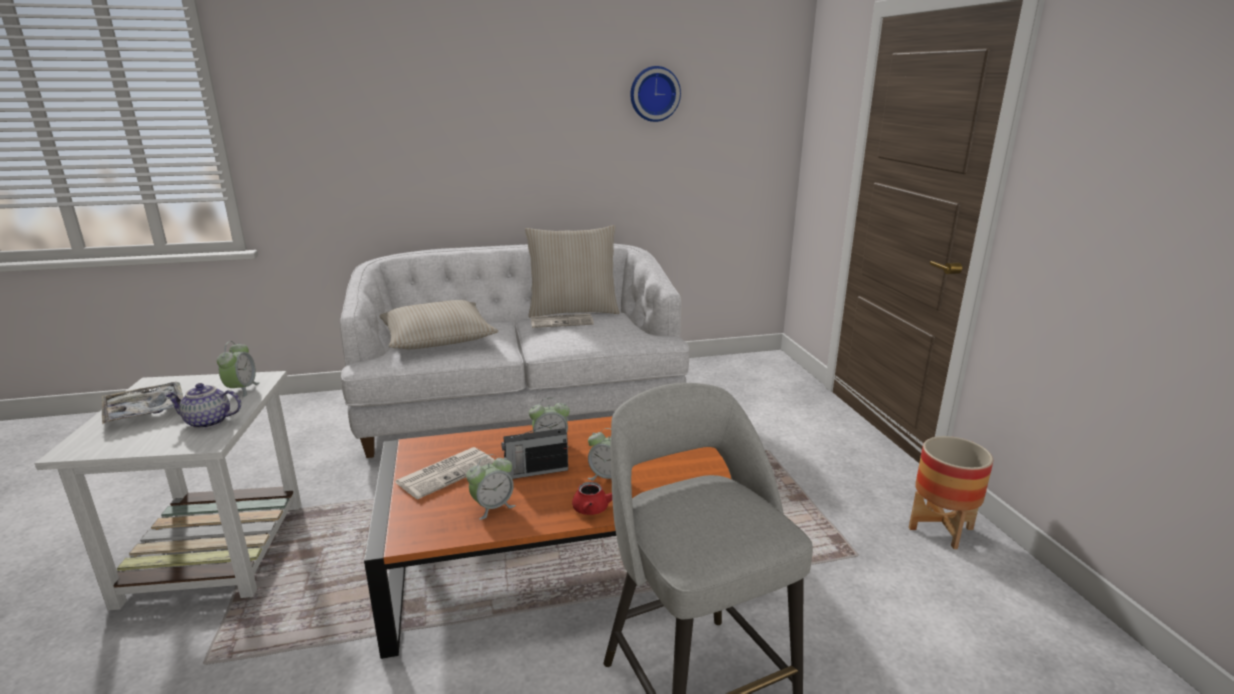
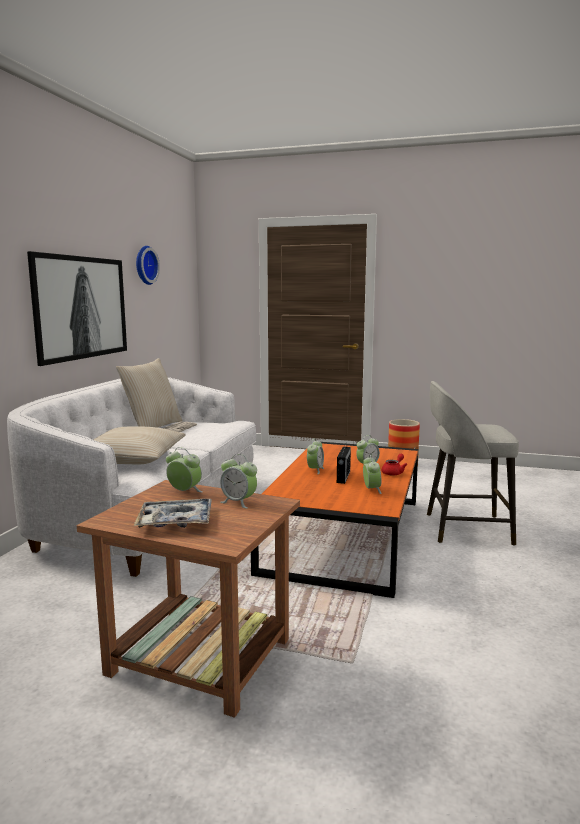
camera: 60 degrees left, 10 degrees down
white side table [34,371,301,610] -> brown side table [77,480,300,718]
teapot [165,383,241,429] -> alarm clock [220,454,257,509]
newspaper [395,447,495,499] -> none
none -> picture [27,251,127,366]

